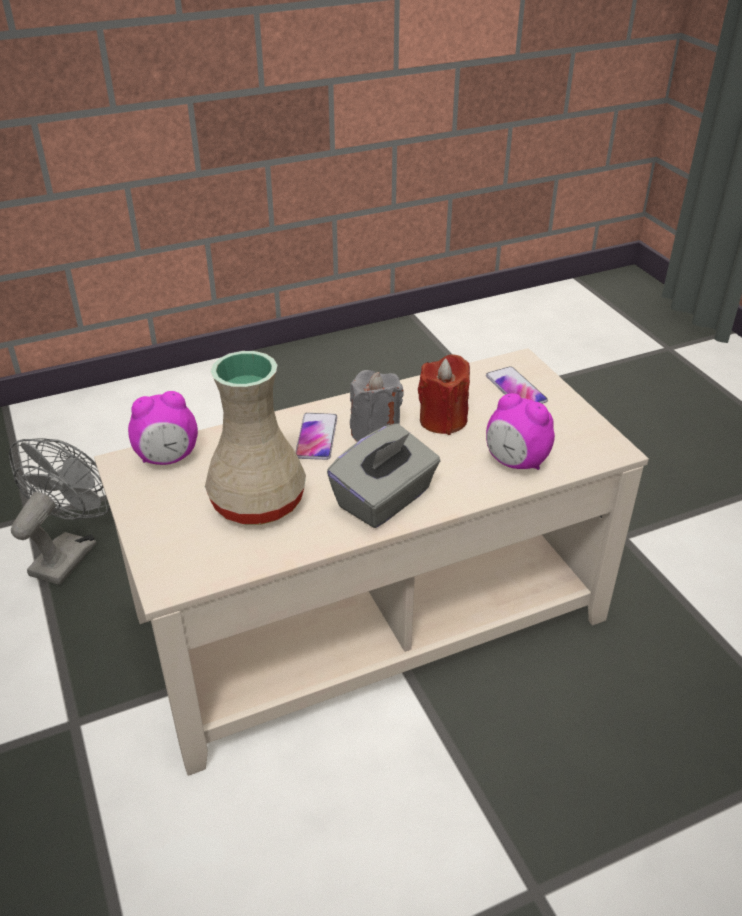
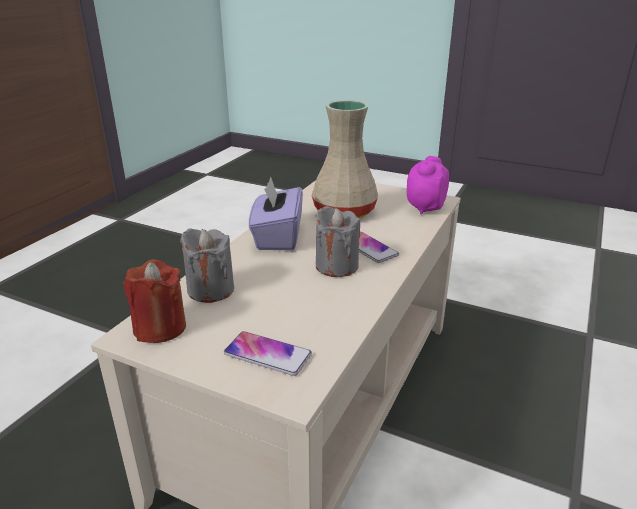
camera: 140 degrees right, 10 degrees down
grey fan [9,438,110,585] -> none
grey tissue box [327,423,440,528] -> purple tissue box [249,177,303,250]
red candle [418,354,470,435] -> red candle moved to [123,259,186,343]
alarm clock [486,393,555,470] -> grey candle [180,228,234,303]

